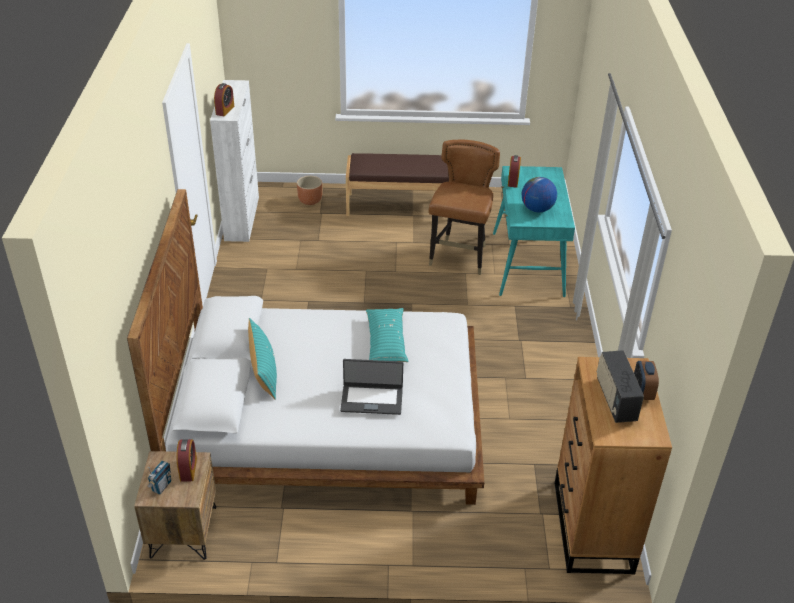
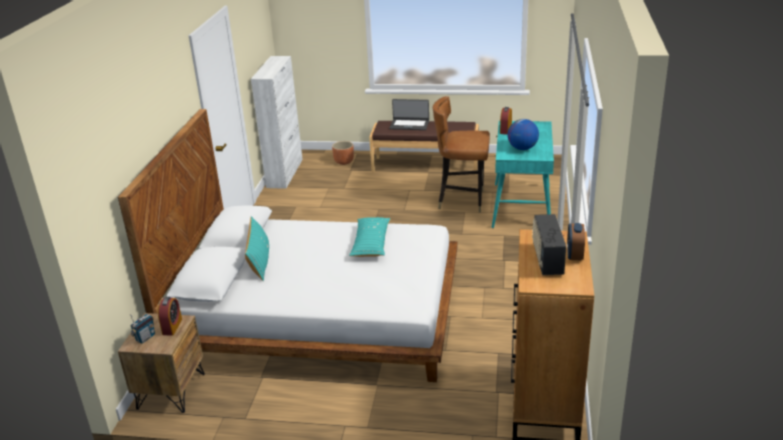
camera: 10 degrees right, 10 degrees down
alarm clock [214,83,234,116] -> none
laptop [340,359,403,415] -> laptop moved to [389,99,429,130]
brown chair [429,140,500,275] -> brown chair turned 105 degrees counterclockwise [433,96,490,213]

